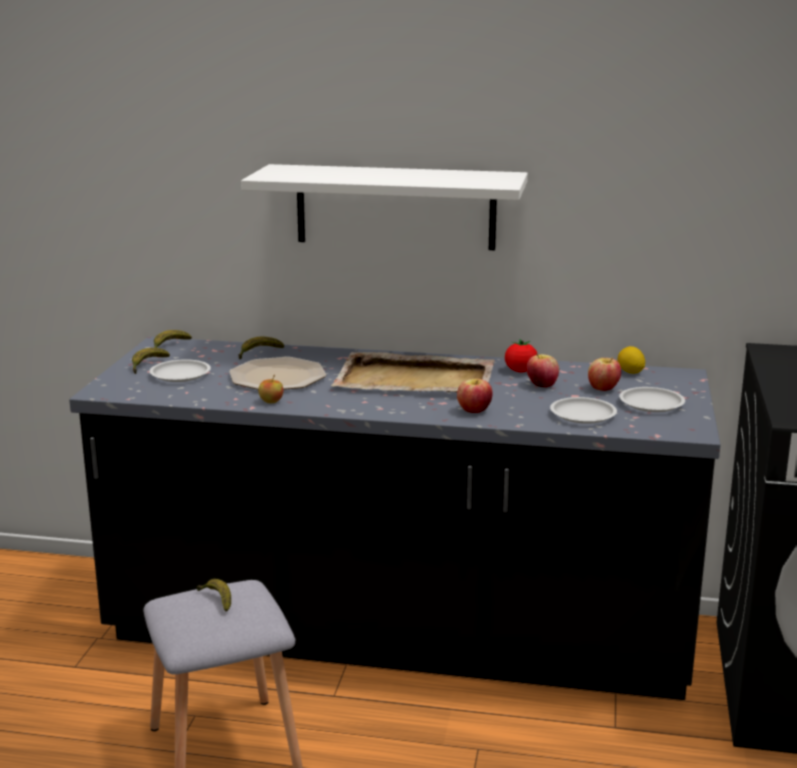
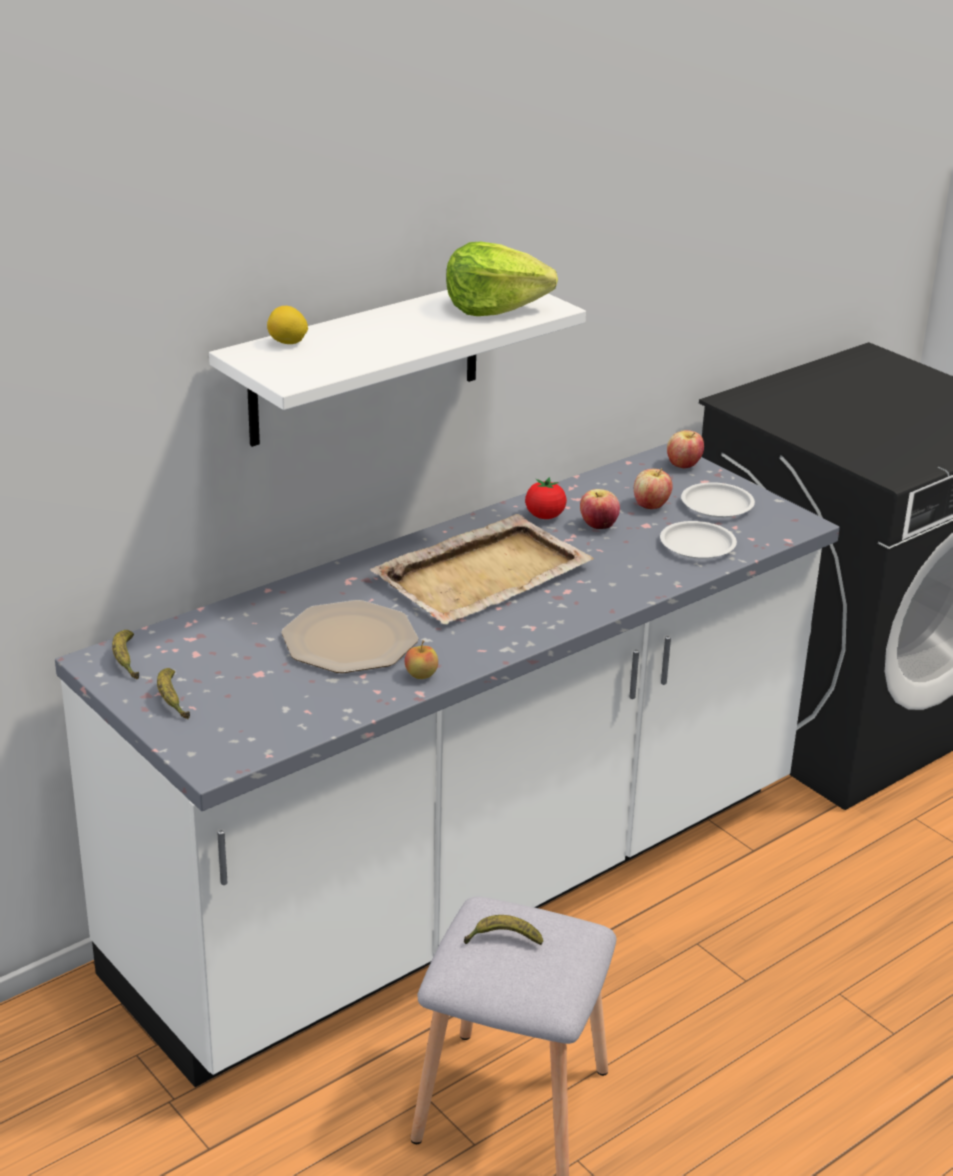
camera: 50 degrees left, 10 degrees up
black counter [69,337,720,700] -> white counter [55,443,840,1087]
white plate [149,359,211,382] -> none
banana [238,337,284,359] -> none
apple [457,379,493,413] -> apple moved to [667,430,704,468]
lemon [618,346,645,374] -> lemon moved to [267,306,308,344]
none -> lettuce [446,242,558,316]

